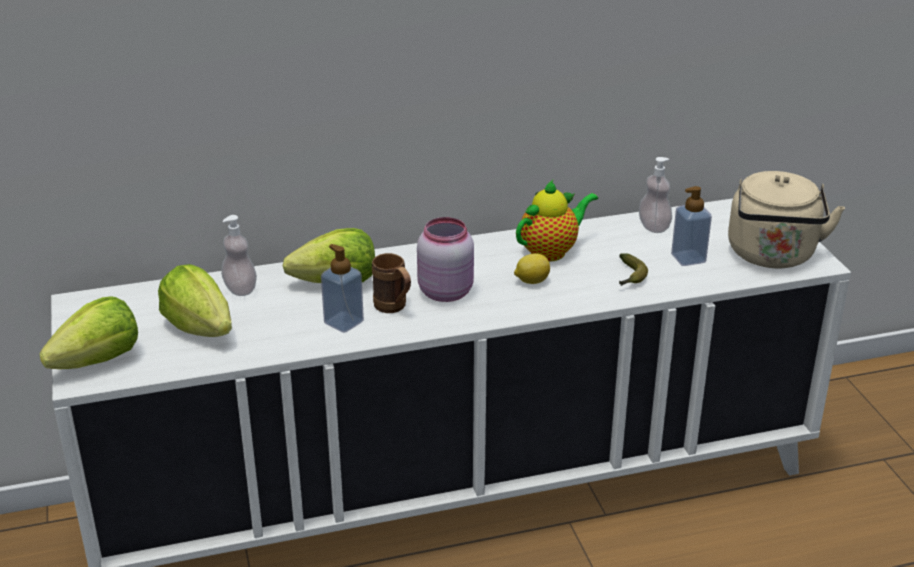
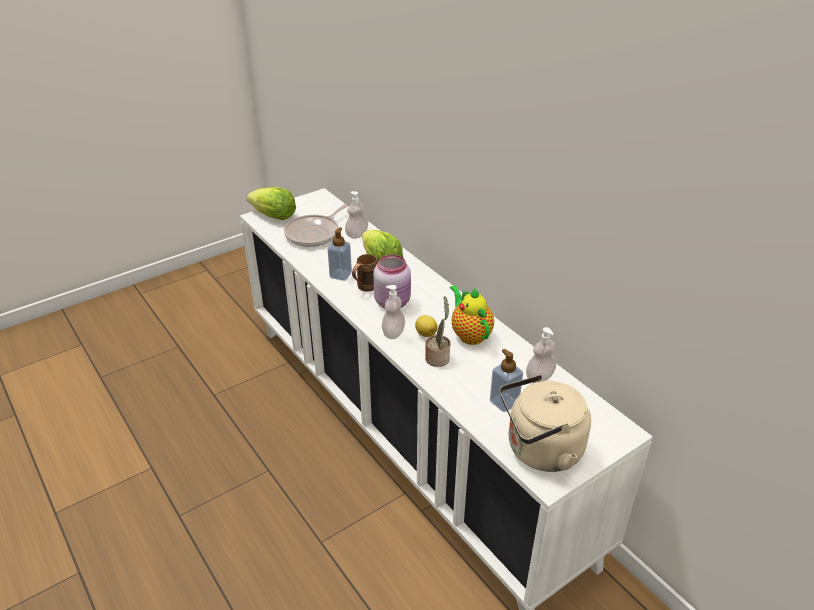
camera: 70 degrees right, 5 degrees up
lettuce [158,264,232,337] -> frying pan [284,204,348,247]
teapot [516,180,598,262] -> teapot turned 150 degrees counterclockwise [450,285,494,345]
banana [619,253,648,286] -> none
none -> soap dispenser [382,285,405,339]
none -> potted plant [425,296,451,367]

